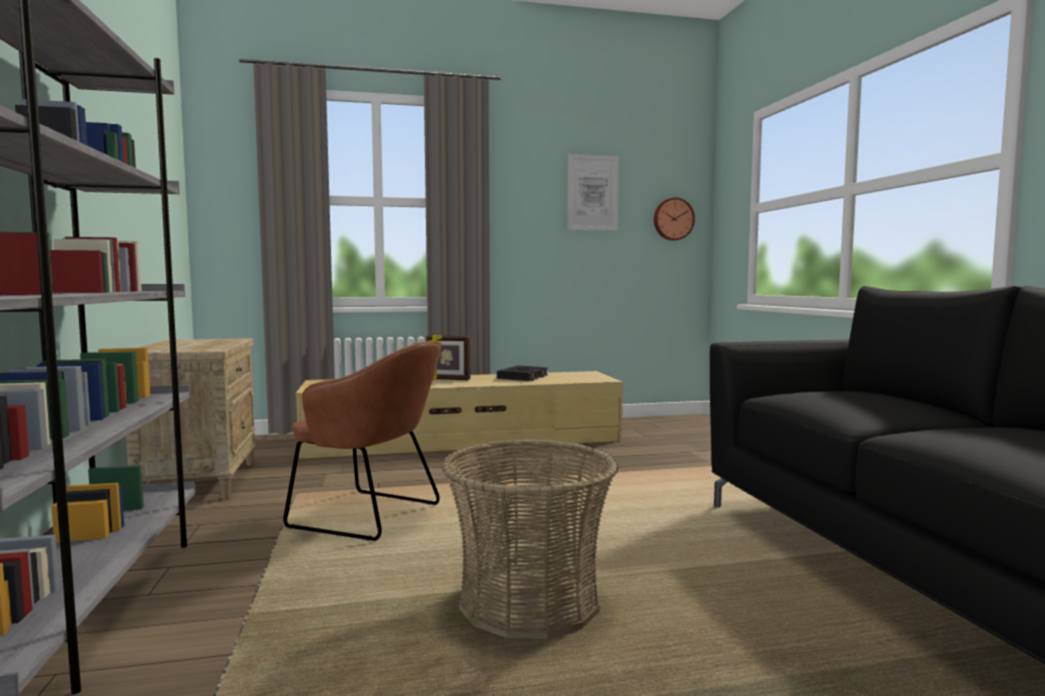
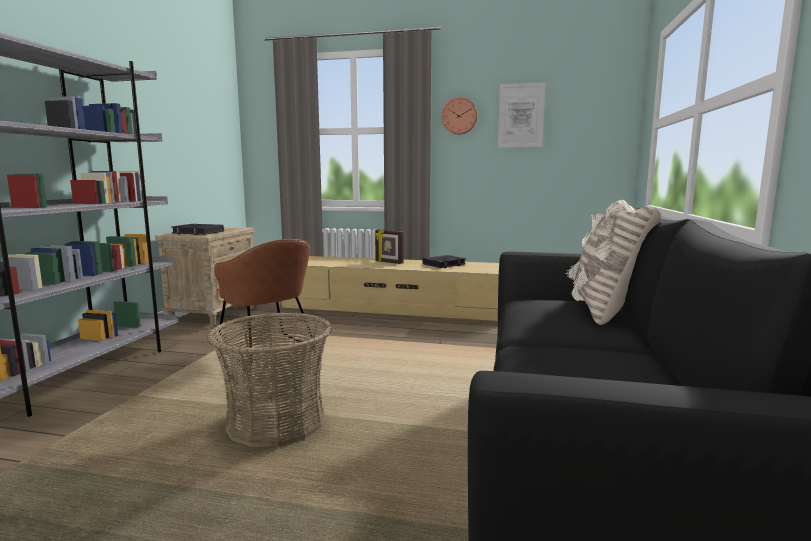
camera: 25 degrees right, 5 degrees up
wall clock [654,197,695,241] -> wall clock moved to [442,97,477,134]
none -> book [171,224,224,235]
none -> beige pillow [566,200,661,325]

